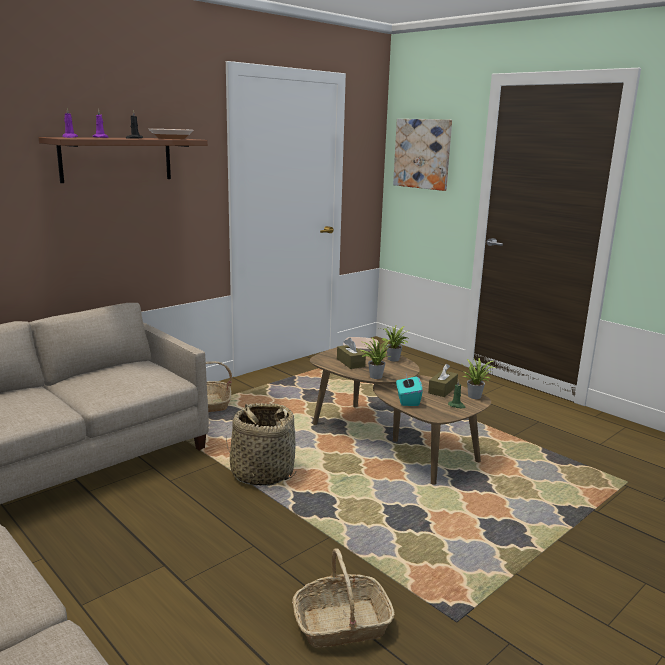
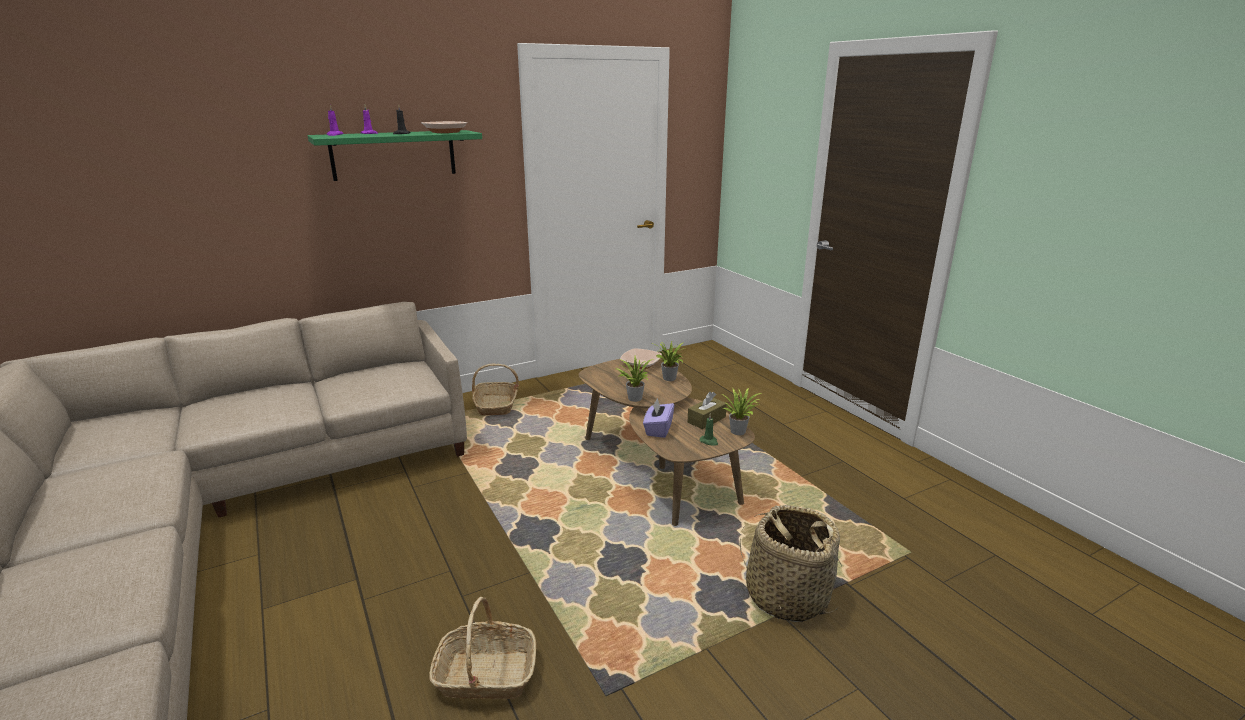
camera: 15 degrees right, 5 degrees up
brown shelf [39,137,208,183] -> green shelf [308,130,482,181]
basket [226,403,297,486] -> basket moved to [740,505,842,622]
brown tissue box [337,338,366,369] -> none
picture [393,119,452,191] -> none
turquoise tissue box [396,374,423,406] -> purple tissue box [643,398,674,438]

